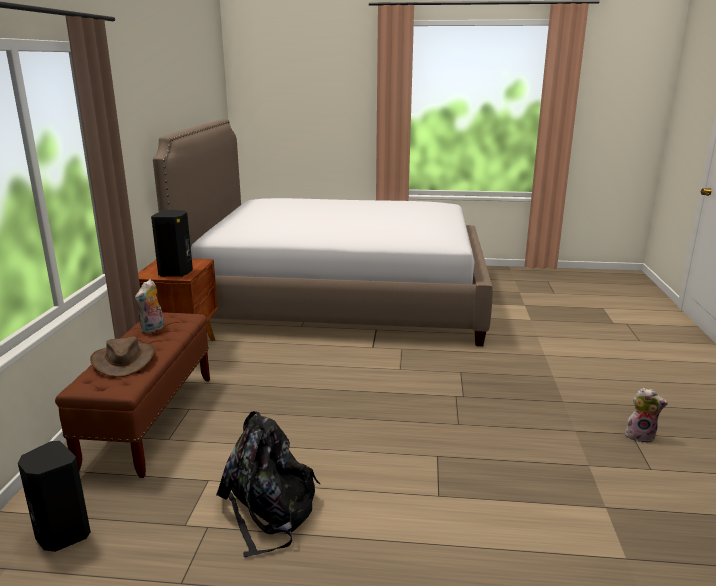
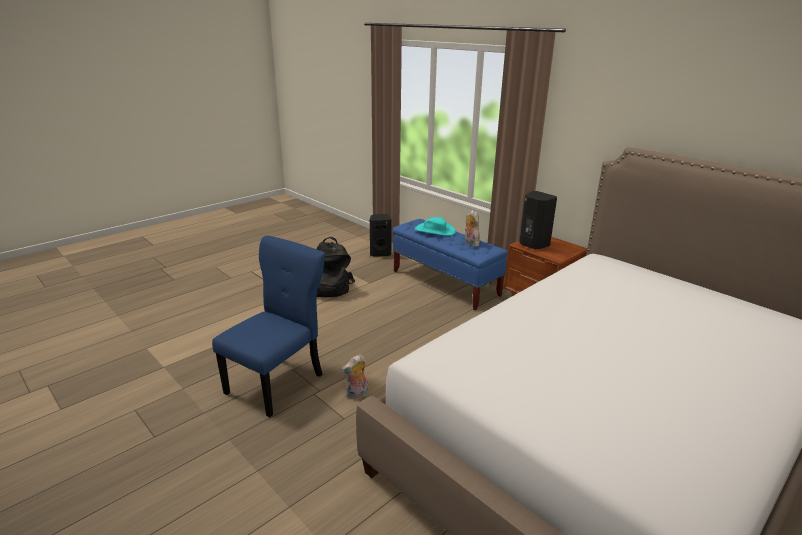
camera: 130 degrees right, 5 degrees up
brown bench [55,312,210,478] -> blue bench [392,219,508,310]
brown hat [90,337,155,377] -> turquoise hat [414,217,456,236]
plush toy [625,388,668,443] -> plush toy moved to [342,354,368,399]
none -> blue chair [212,236,325,417]

